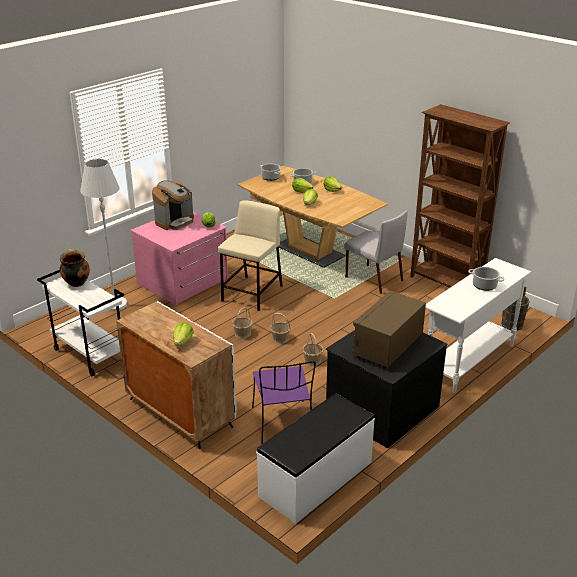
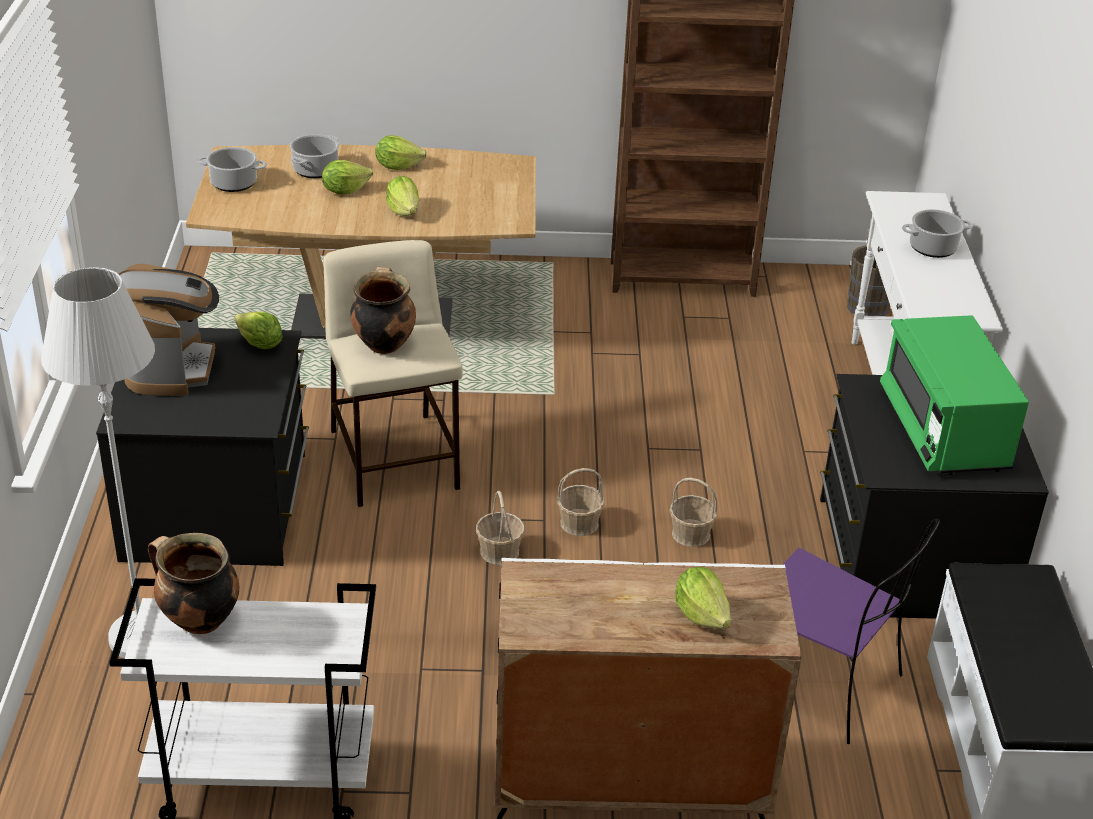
camera: 45 degrees left, 5 degrees up
pink dresser [130,212,228,306] -> black dresser [96,328,309,566]
grey chair [344,210,408,294] -> none
brown microwave [352,291,426,369] -> green microwave [880,315,1029,475]
none -> cooking pot [350,267,416,354]

